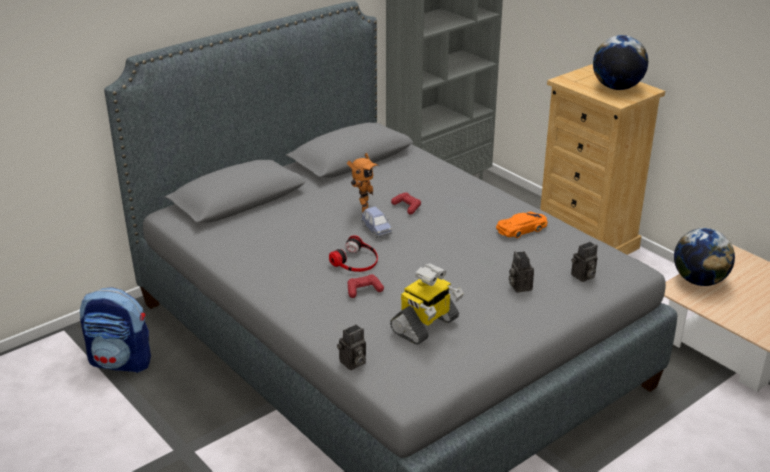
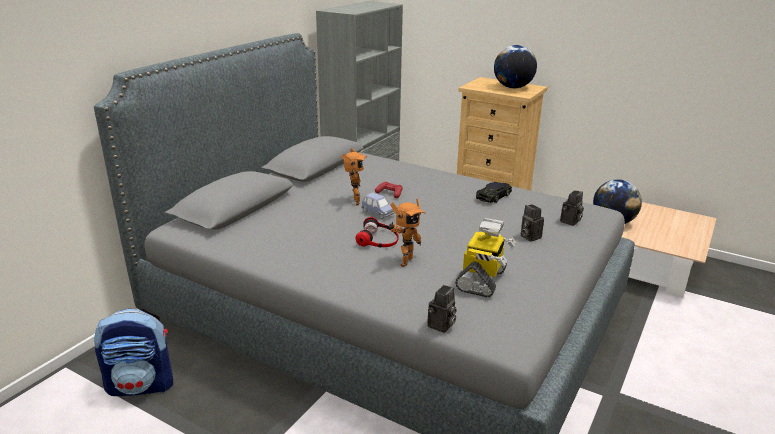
camera: 20 degrees left, 5 degrees down
red game controller [348,274,384,298] -> toy robot [389,198,426,267]
orange toy car [496,212,548,238] -> black toy car [476,182,512,203]

